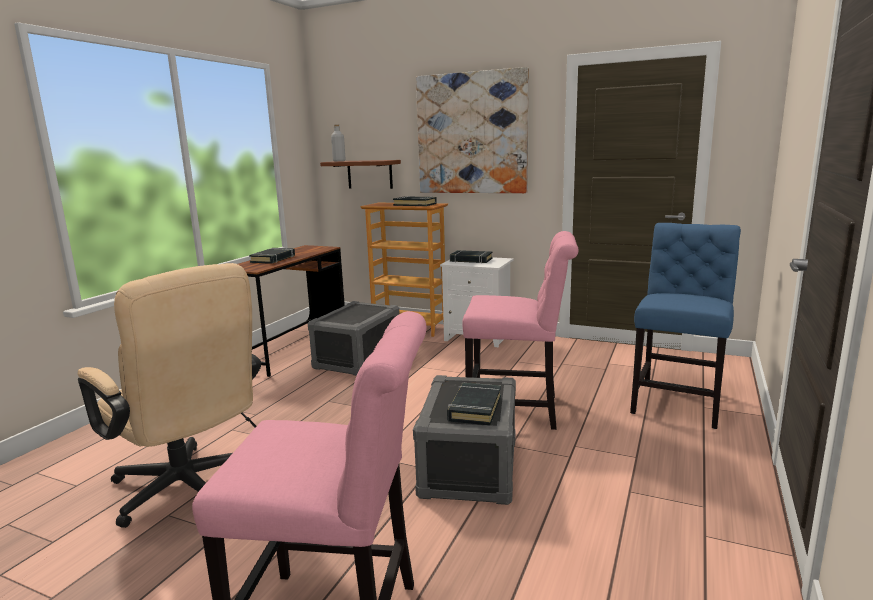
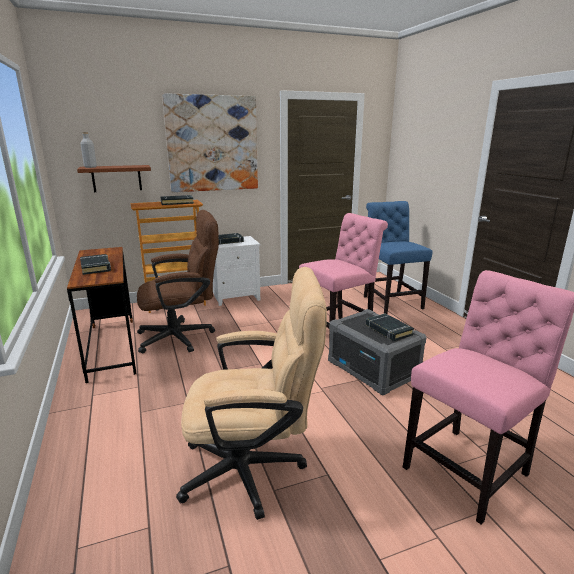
camera: 45 degrees left, 5 degrees up
grey storage box [308,301,400,376] -> brown office chair [137,210,219,353]

